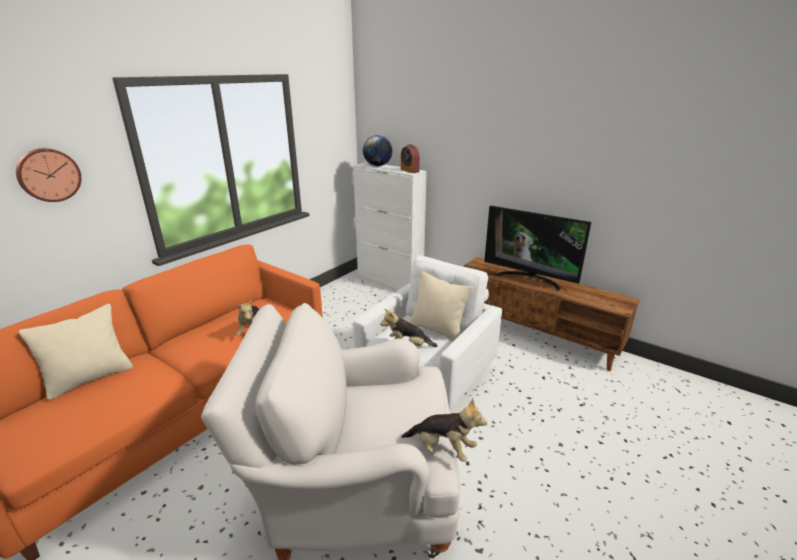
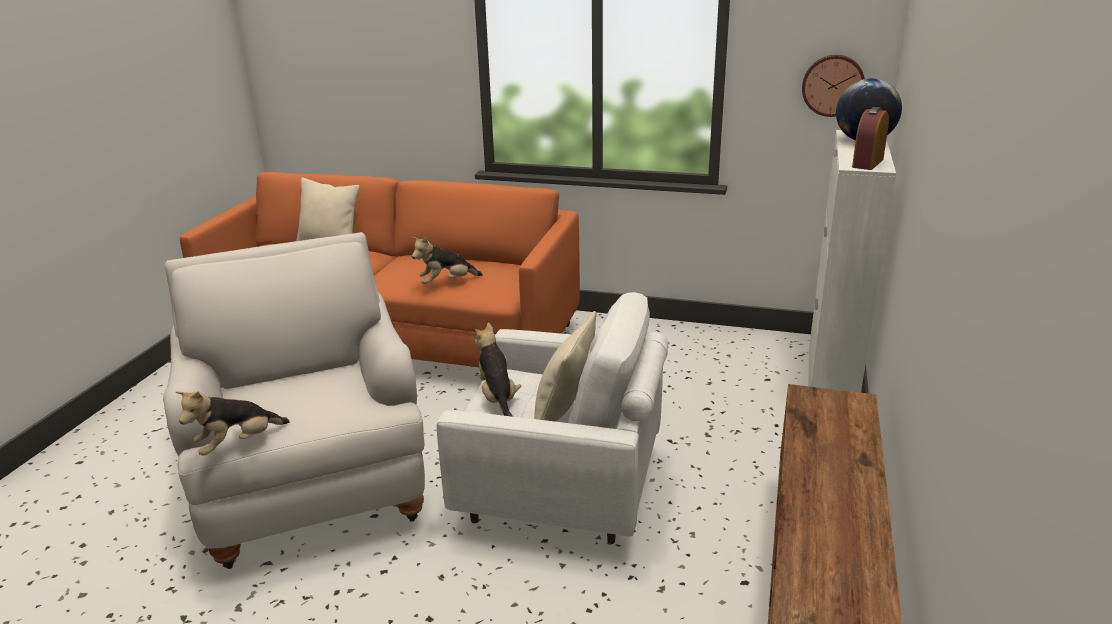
camera: 70 degrees right, 0 degrees up
wall clock [16,148,81,202] -> wall clock moved to [802,55,865,117]
plush toy [401,398,487,462] -> plush toy turned 45 degrees clockwise [176,391,290,456]
television [484,206,591,291] -> none

